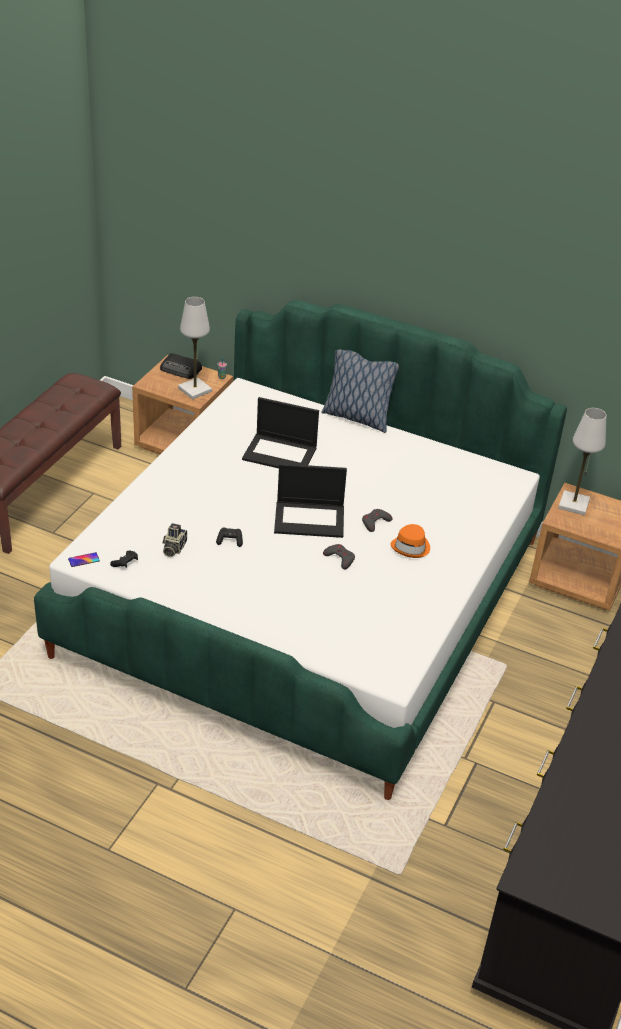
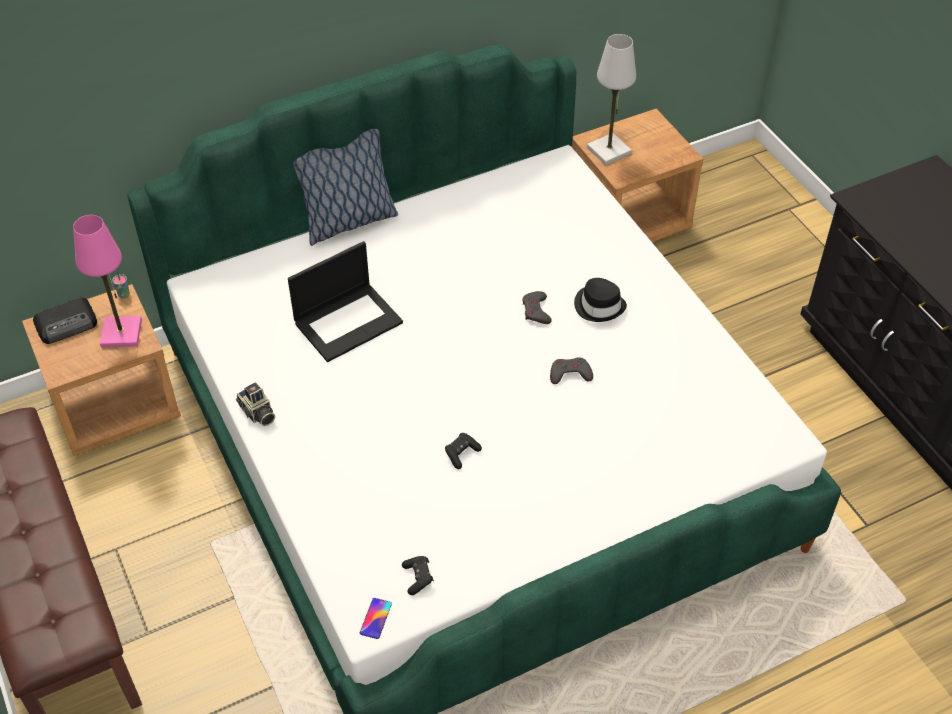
camera: 50 degrees left, 10 degrees up
camera [163,523,187,557] -> camera moved to [236,382,275,426]
white table lamp [178,297,212,400] -> pink table lamp [73,215,142,348]
laptop [274,464,347,538] -> none
orange hat [390,524,430,558] -> black hat [574,278,627,322]

